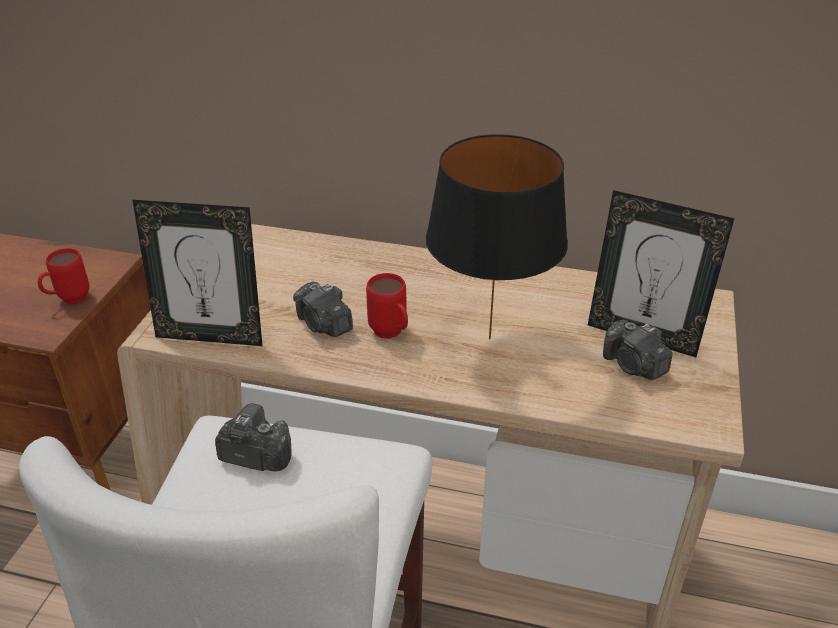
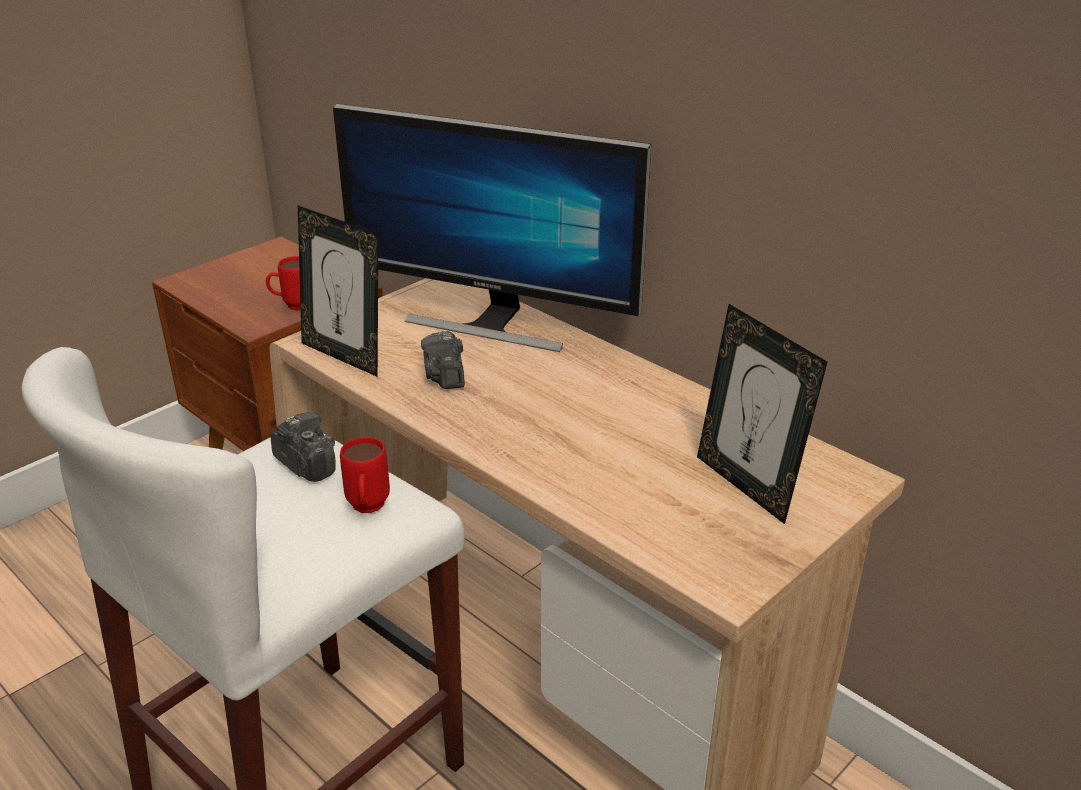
camera: 30 degrees right, 5 degrees down
red mug [366,273,408,339] -> red mug moved to [340,437,390,513]
black table lamp [426,134,568,339] -> none
camera [603,320,673,380] -> none
none -> monitor [333,103,651,352]

